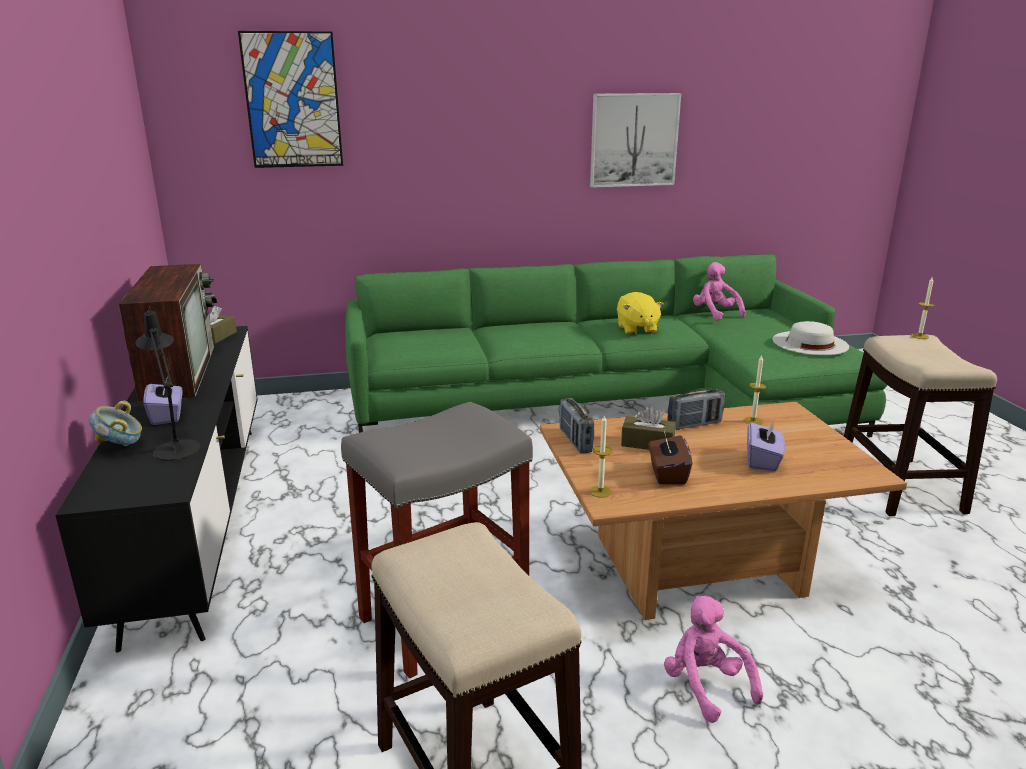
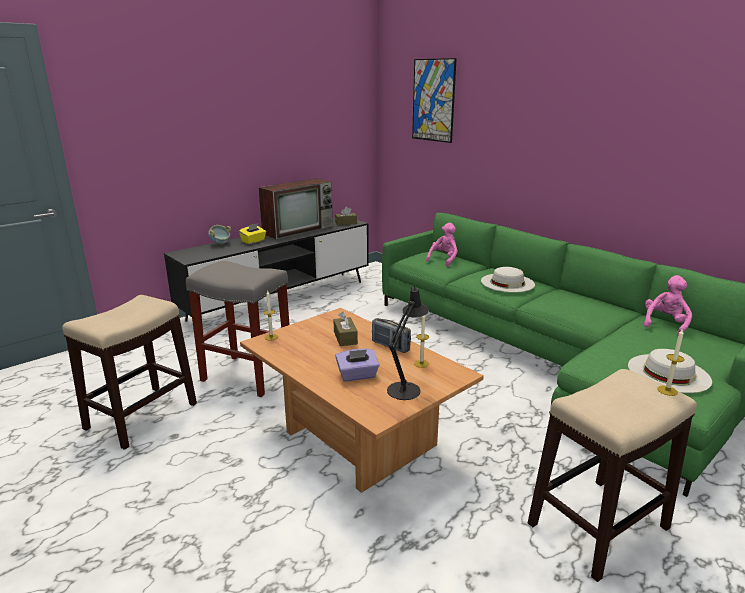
camera: 60 degrees right, 0 degrees up
black table lamp [135,306,201,461] -> black table lamp moved to [387,285,429,400]
purple tissue box [143,376,183,425] -> yellow tissue box [239,223,266,244]
radio [560,398,594,453] -> none
picture [590,93,681,188] -> none
yellow plush toy [617,292,664,335] -> none
brown tissue box [648,431,692,485] -> none
pink plush toy [664,596,763,723] -> pink plush toy moved to [426,223,458,267]
none -> white hat [481,267,535,292]

